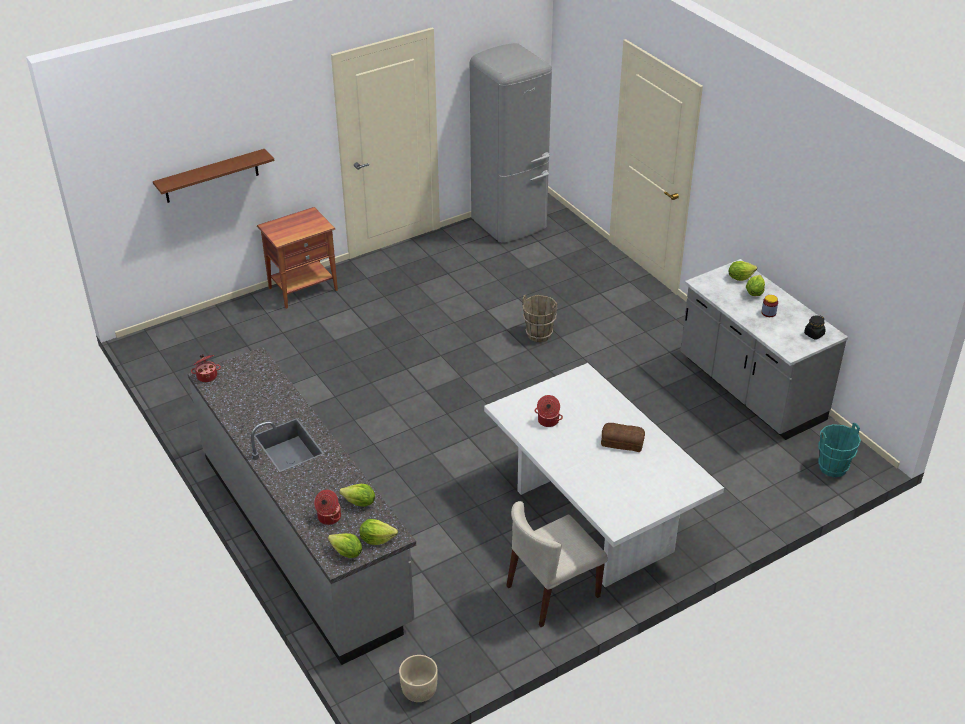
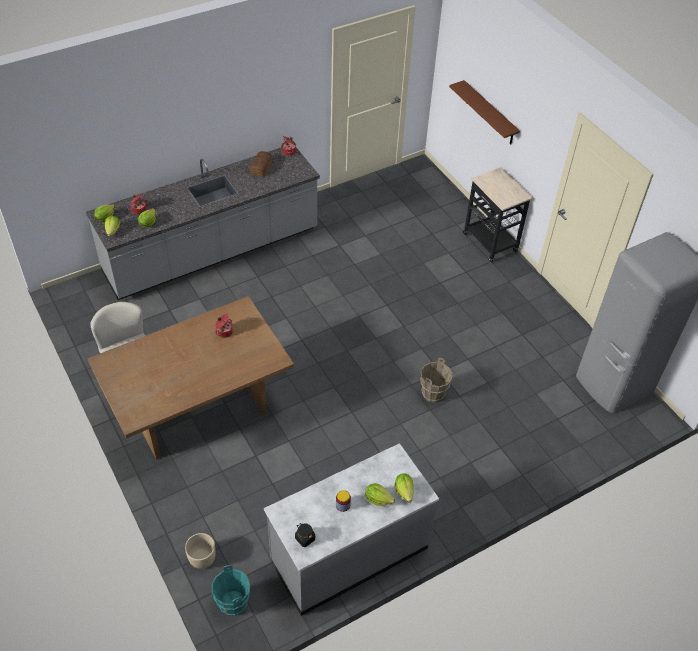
camera: 90 degrees right, 10 degrees up
nightstand [257,207,338,309] -> cart [463,167,533,263]
beige planter [399,655,437,702] -> beige planter moved to [185,533,216,569]
white dining table [484,363,724,587] -> brown dining table [87,296,294,460]
bread [601,423,645,452] -> bread moved to [250,151,272,177]

